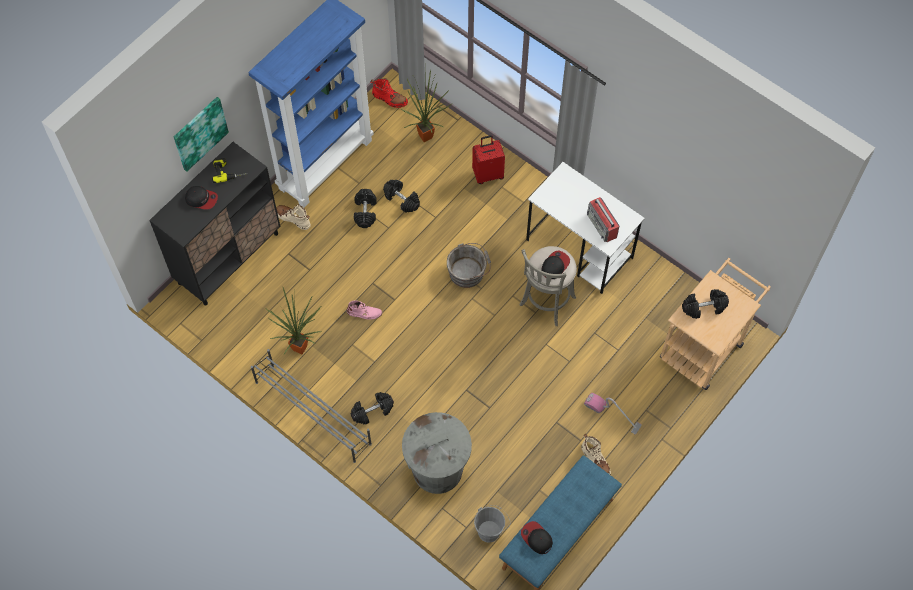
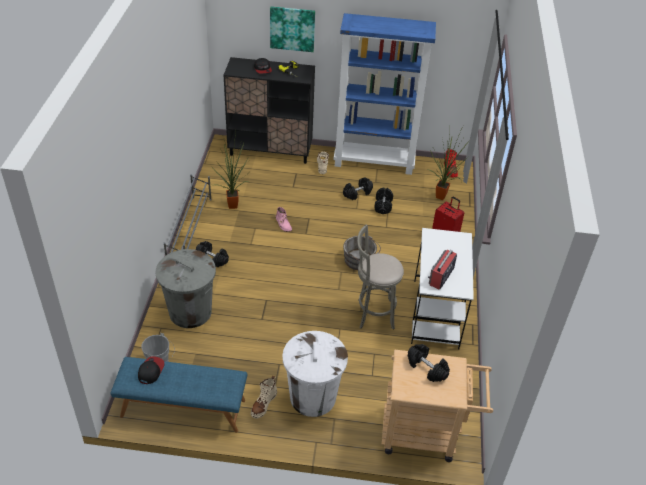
camera: 55 degrees right, 20 degrees down
cap [541,250,570,279] -> none
vacuum cleaner [584,393,642,435] -> white trash can [282,331,348,417]

